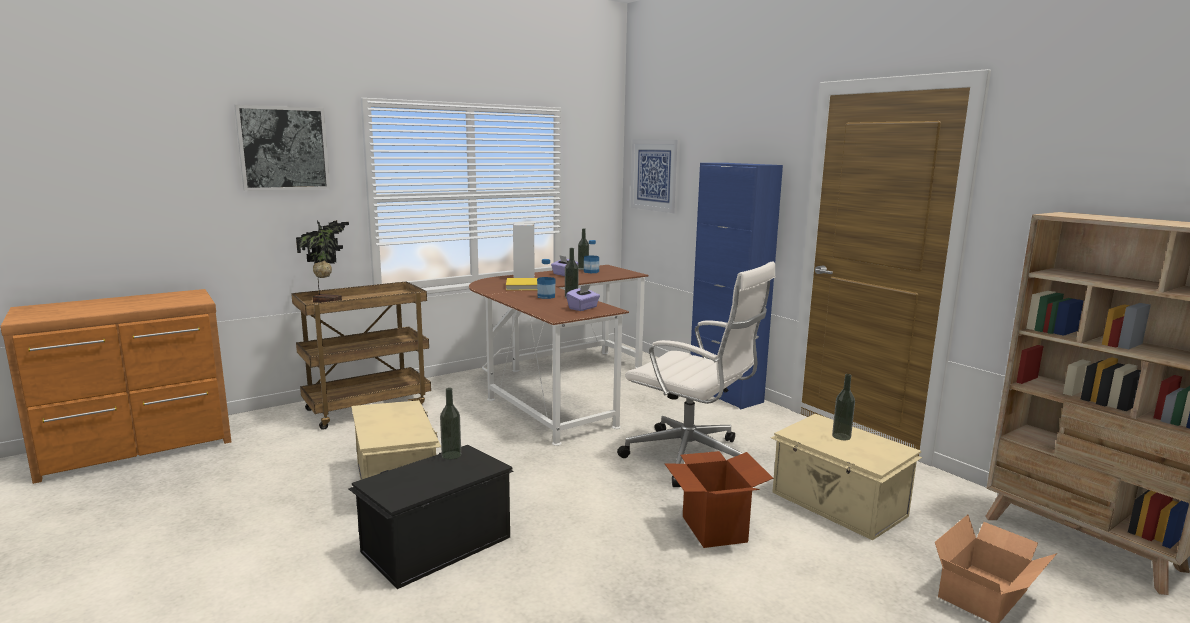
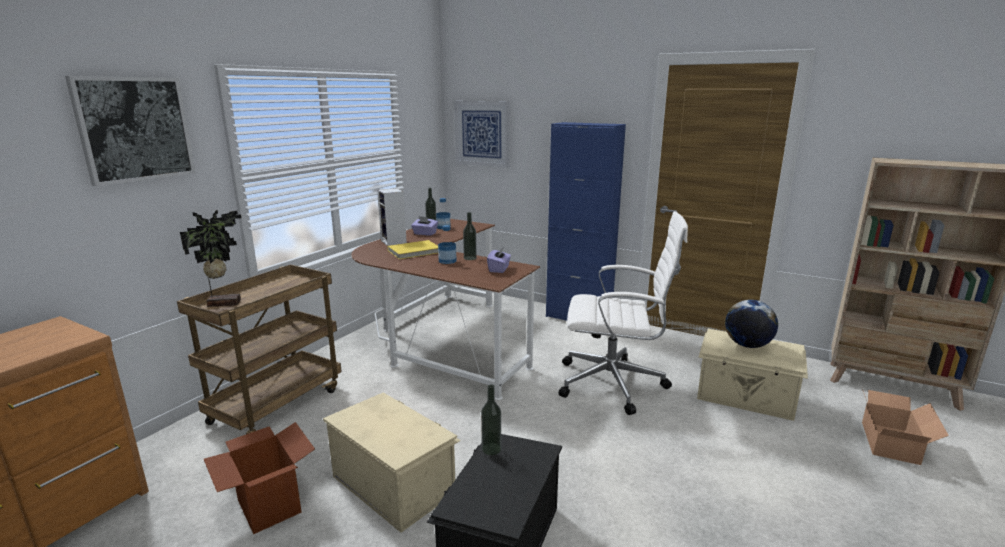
camera: 25 degrees left, 5 degrees up
cardboard box [665,451,774,548] -> cardboard box moved to [204,422,315,534]
bottle [832,374,855,440] -> globe [725,300,778,348]

